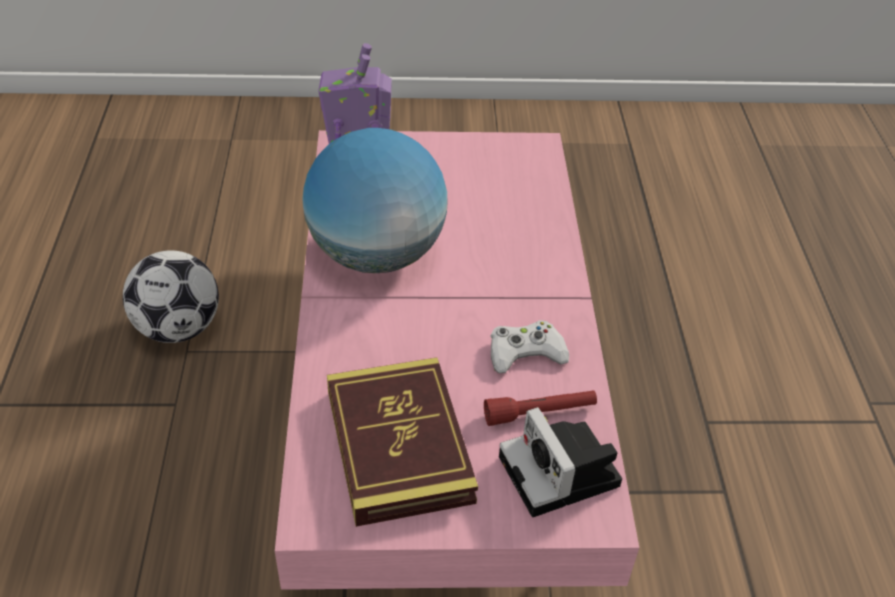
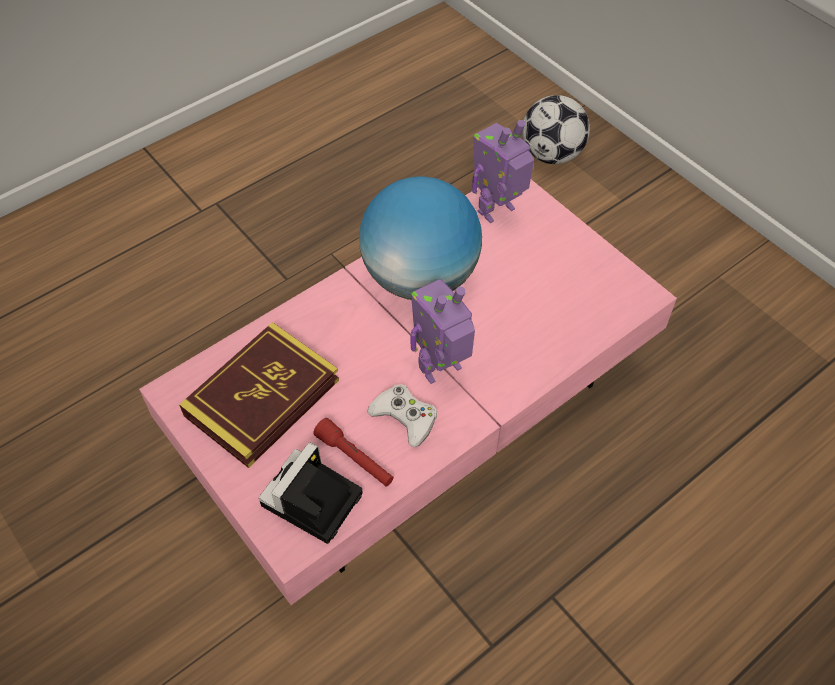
camera: 55 degrees right, 10 degrees up
football [123,250,219,343] -> football moved to [522,95,590,164]
none -> toy robot [410,279,475,384]

